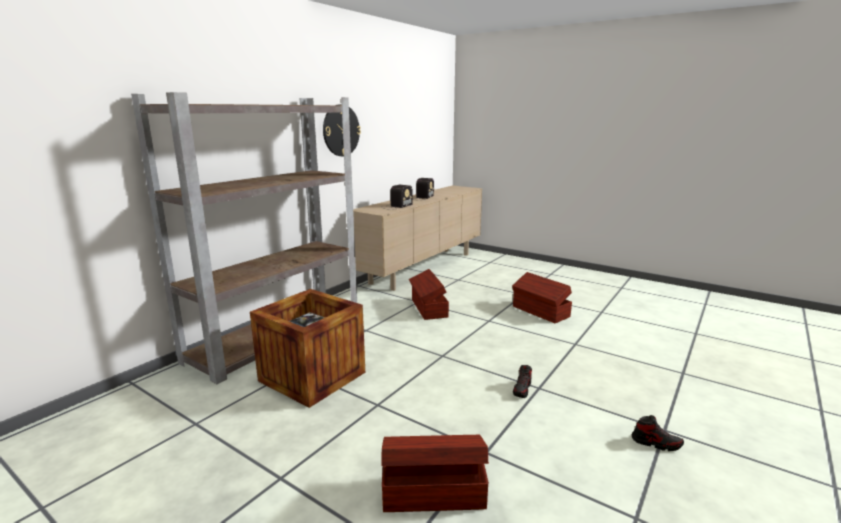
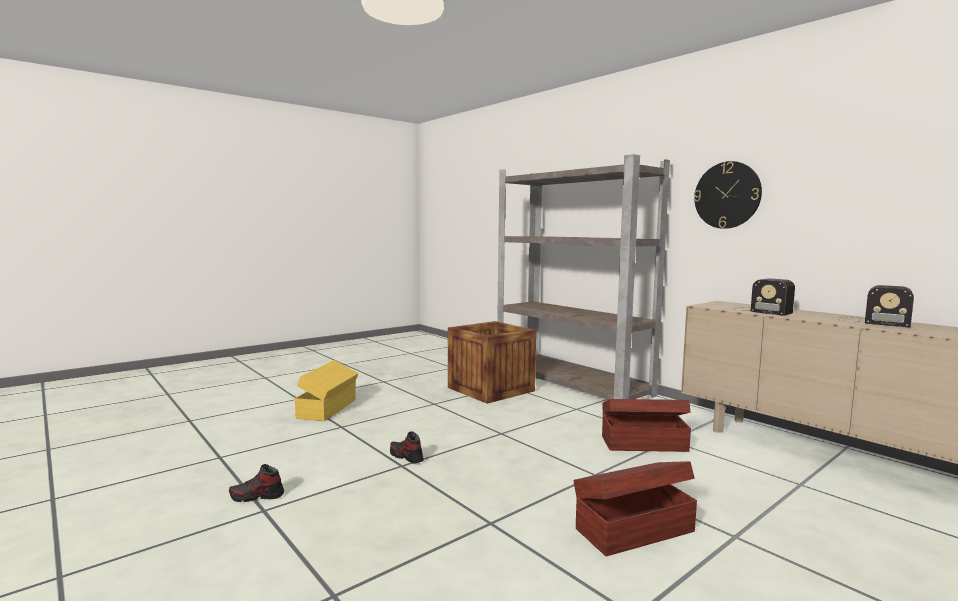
camera: 105 degrees right, 10 degrees down
brown storage box [381,435,489,512] -> yellow storage box [295,360,358,421]
shoe [632,415,684,451] -> shoe turned 45 degrees clockwise [229,464,284,502]

